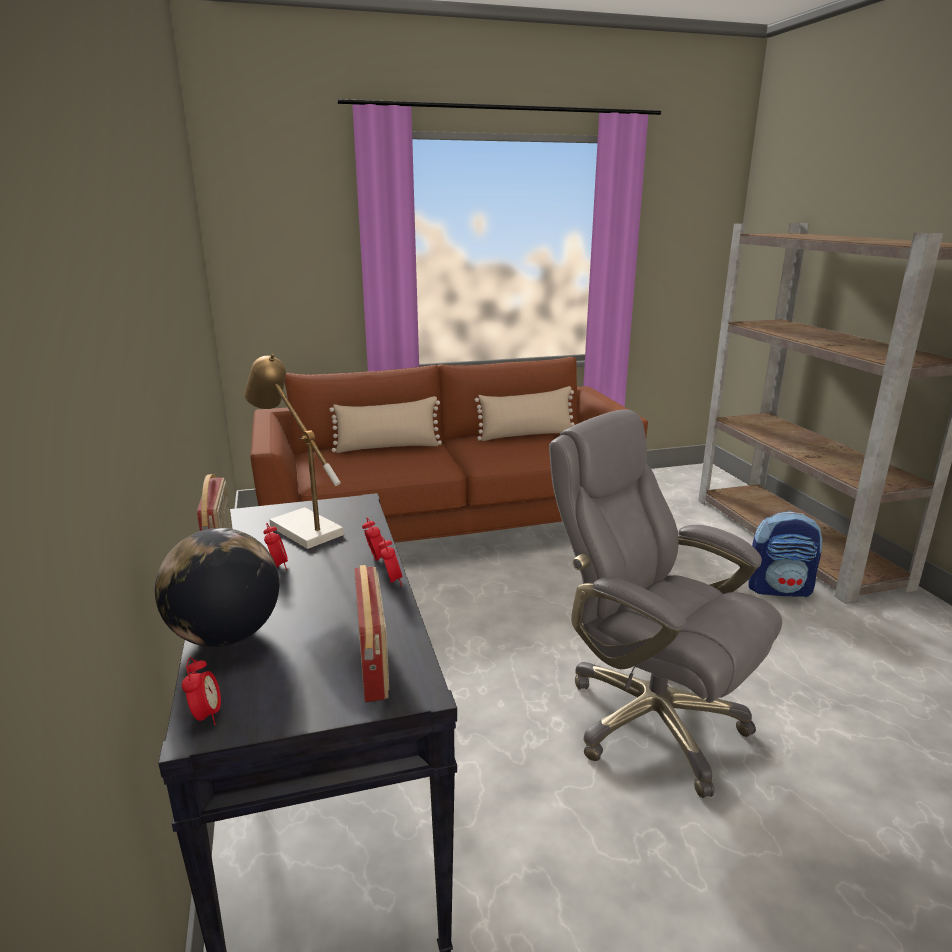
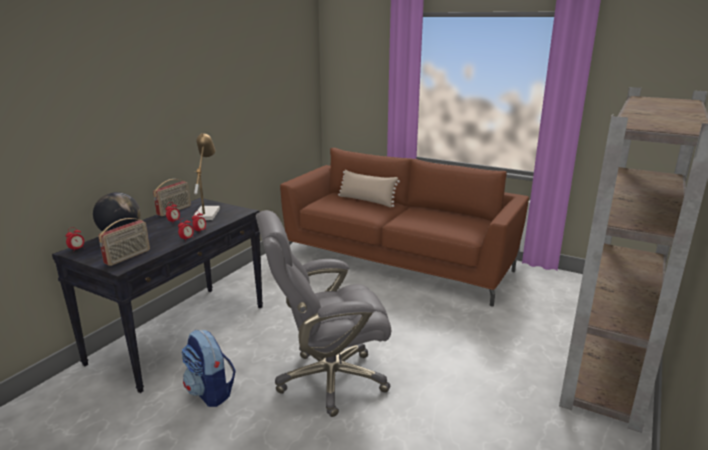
camera: 45 degrees right, 0 degrees up
beige pillow [475,386,575,441] -> none
grey office chair [549,409,782,798] -> grey office chair turned 105 degrees counterclockwise [256,210,391,417]
backpack [748,511,822,597] -> backpack moved to [181,330,236,407]

